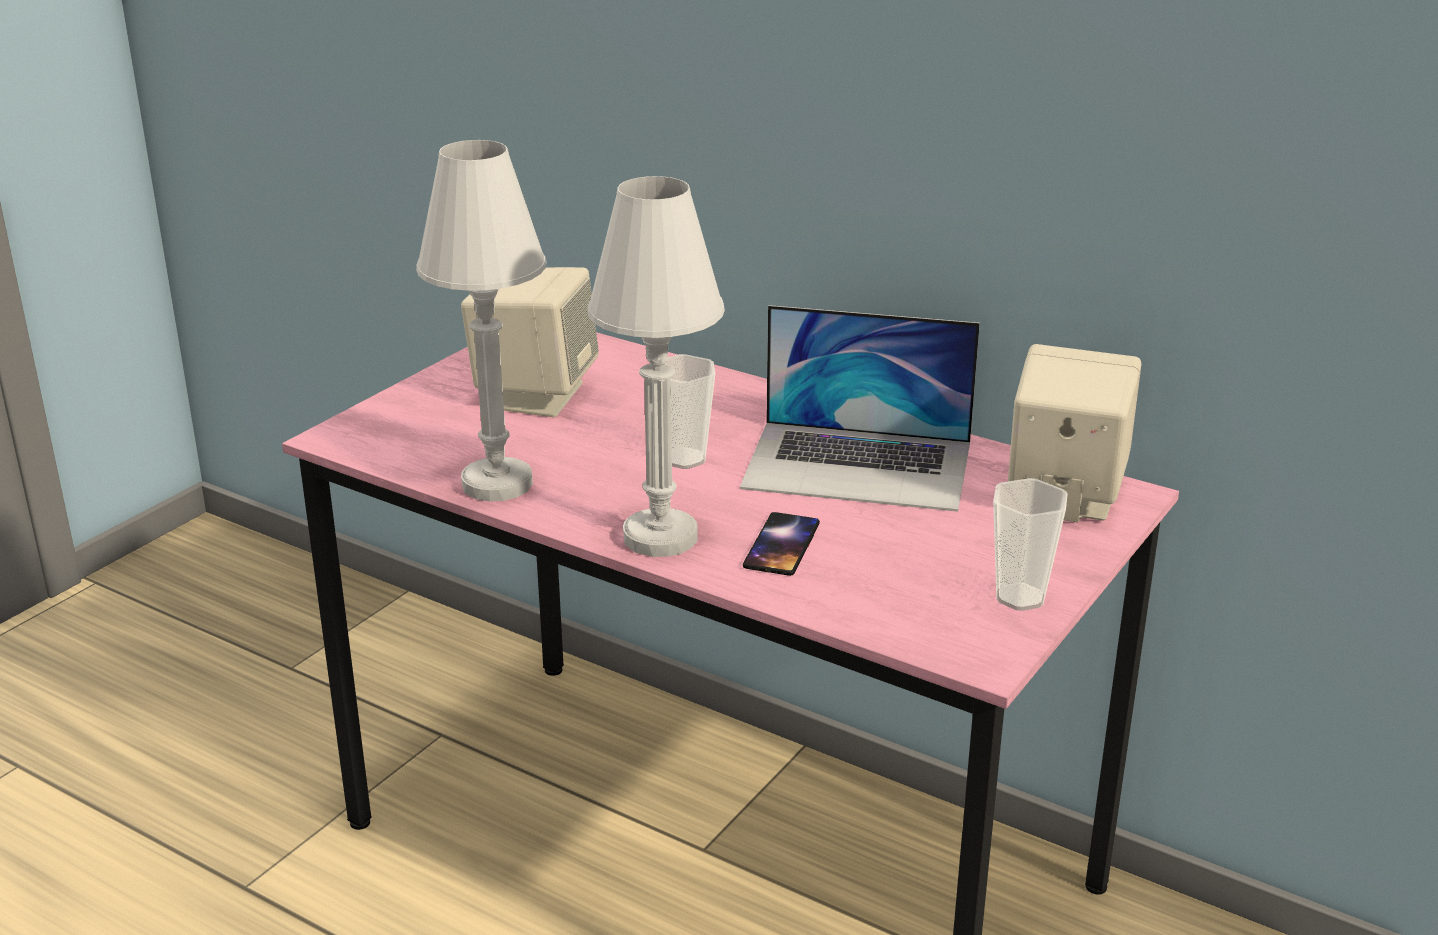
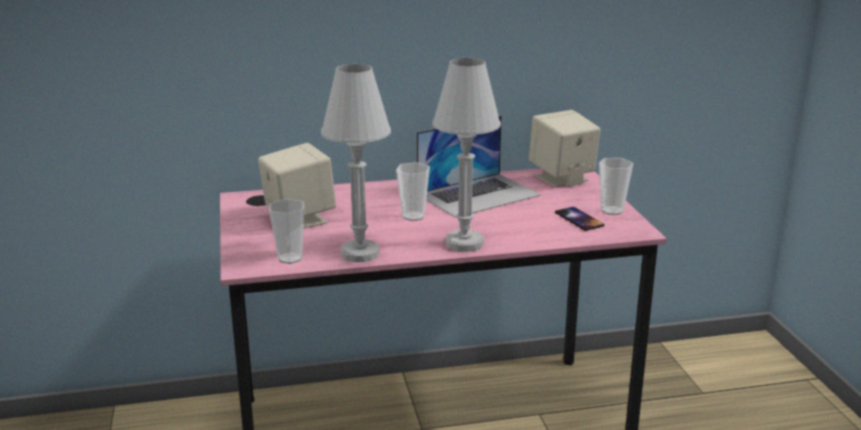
camera: 45 degrees left, 5 degrees down
phone [743,512,820,576] -> phone moved to [555,207,604,231]
none -> cup [269,199,305,264]

